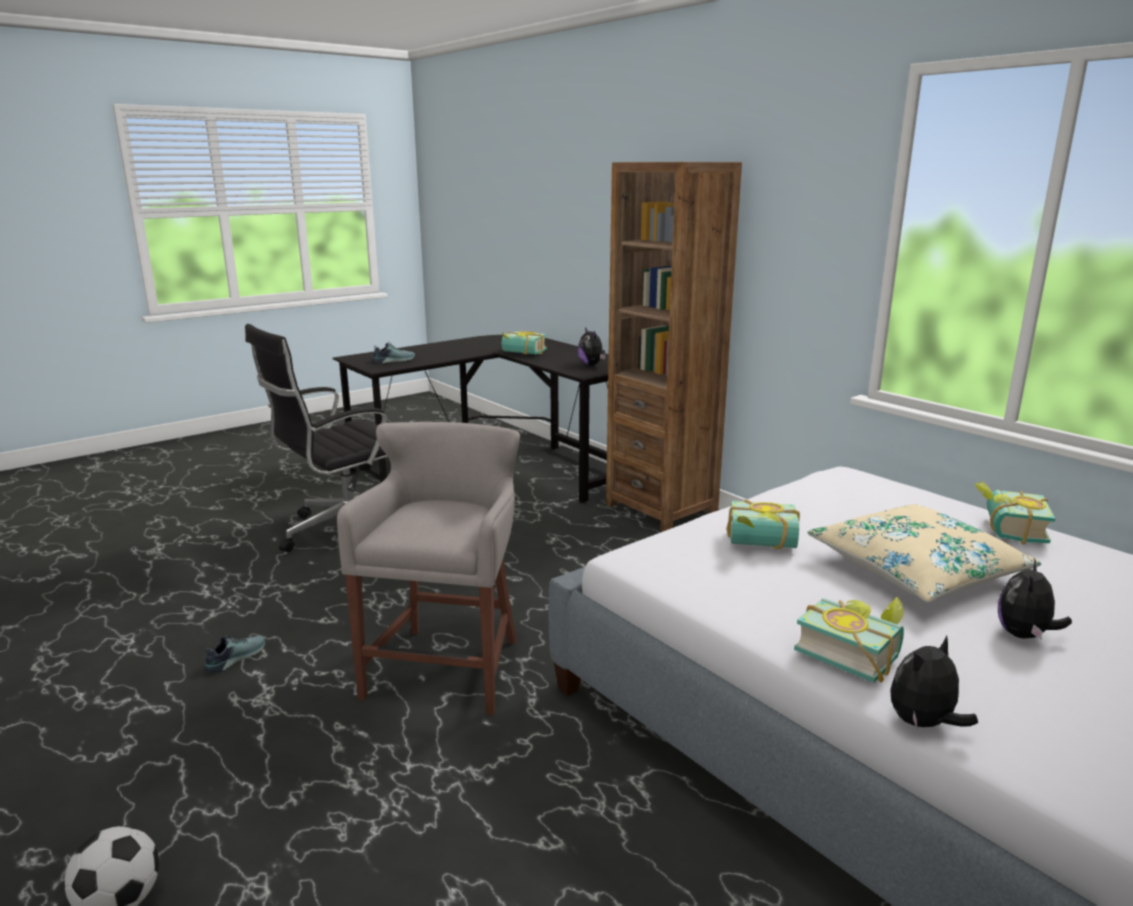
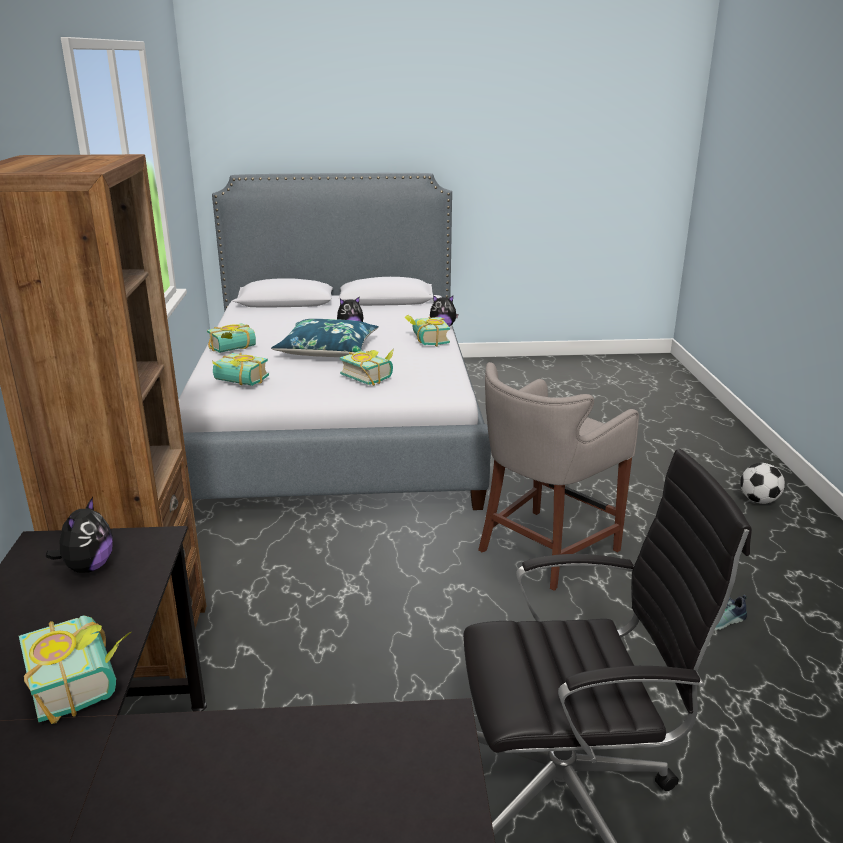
camera: 145 degrees left, 5 degrees up
shoe [373,342,415,363] -> none
beige pillow [808,504,1042,603] -> blue pillow [271,319,379,357]
none -> book [212,353,269,386]

